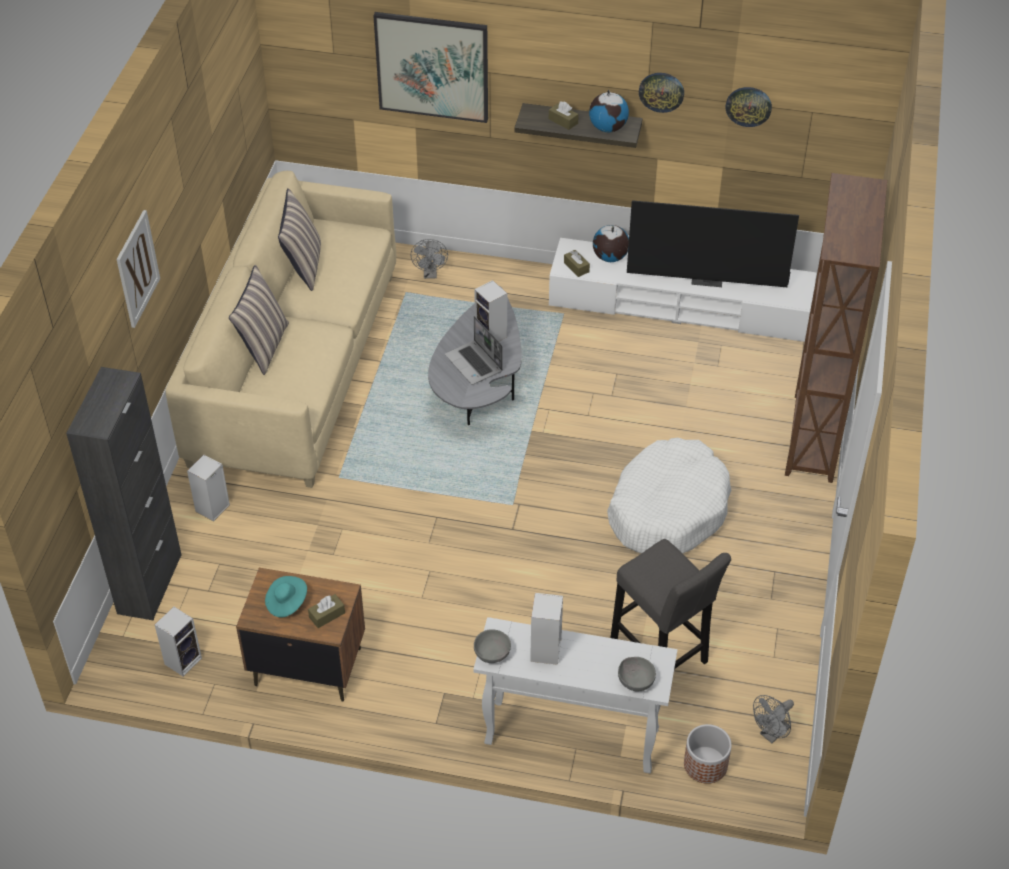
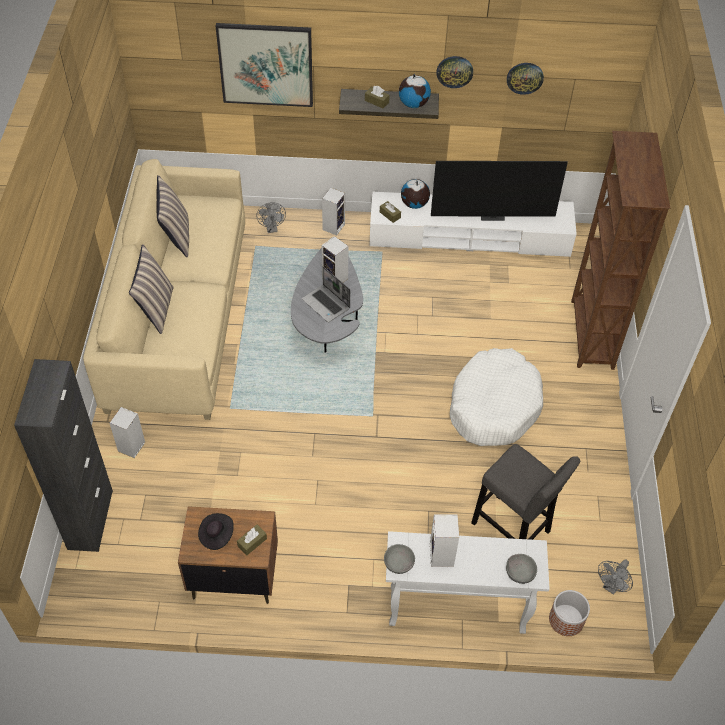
camera: 10 degrees left, 5 degrees up
picture [117,210,160,328] -> none
speaker [155,607,202,677] -> speaker moved to [322,188,345,235]
turquoise hat [265,576,307,617] -> black hat [198,513,234,550]

